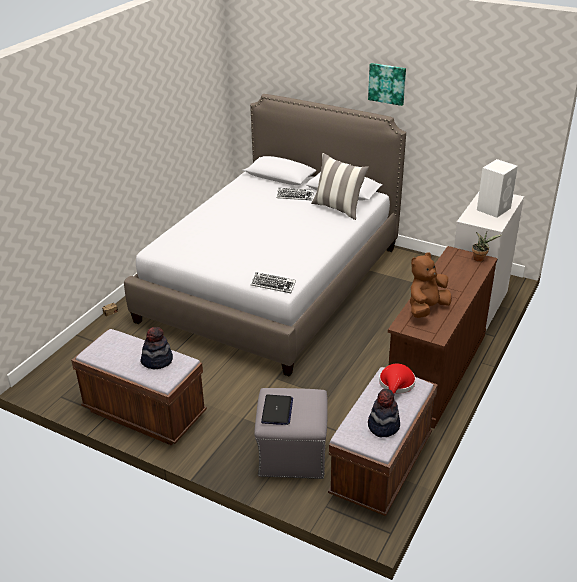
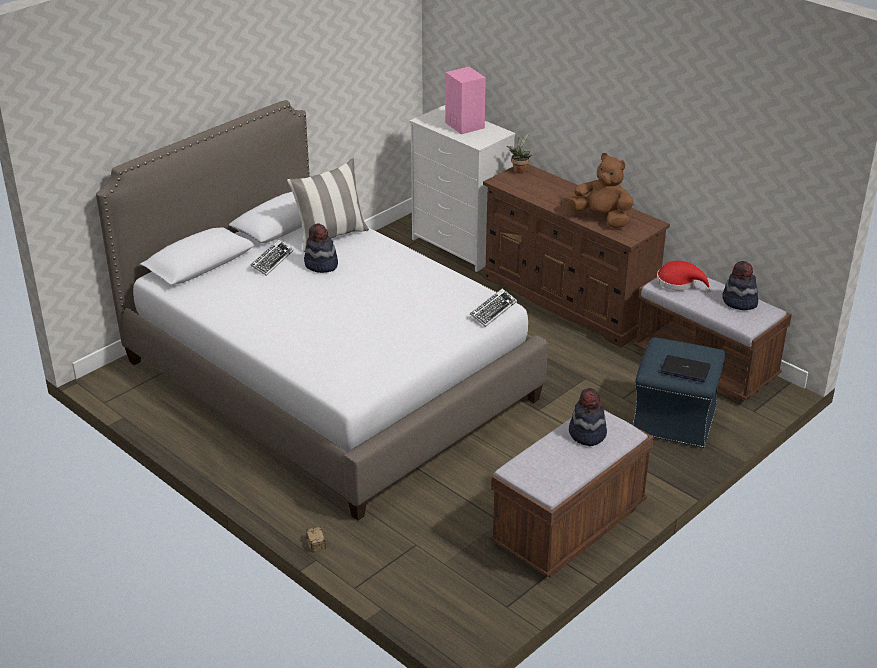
camera: 75 degrees left, 0 degrees up
grey ottoman [255,388,328,479] -> blue ottoman [633,337,725,448]
picture [368,63,406,106] -> none
brown plush toy [410,252,452,318] -> brown plush toy turned 150 degrees clockwise [567,153,633,228]
white speaker [477,159,518,218] -> pink speaker [445,67,486,135]
none -> hat [304,224,338,273]

